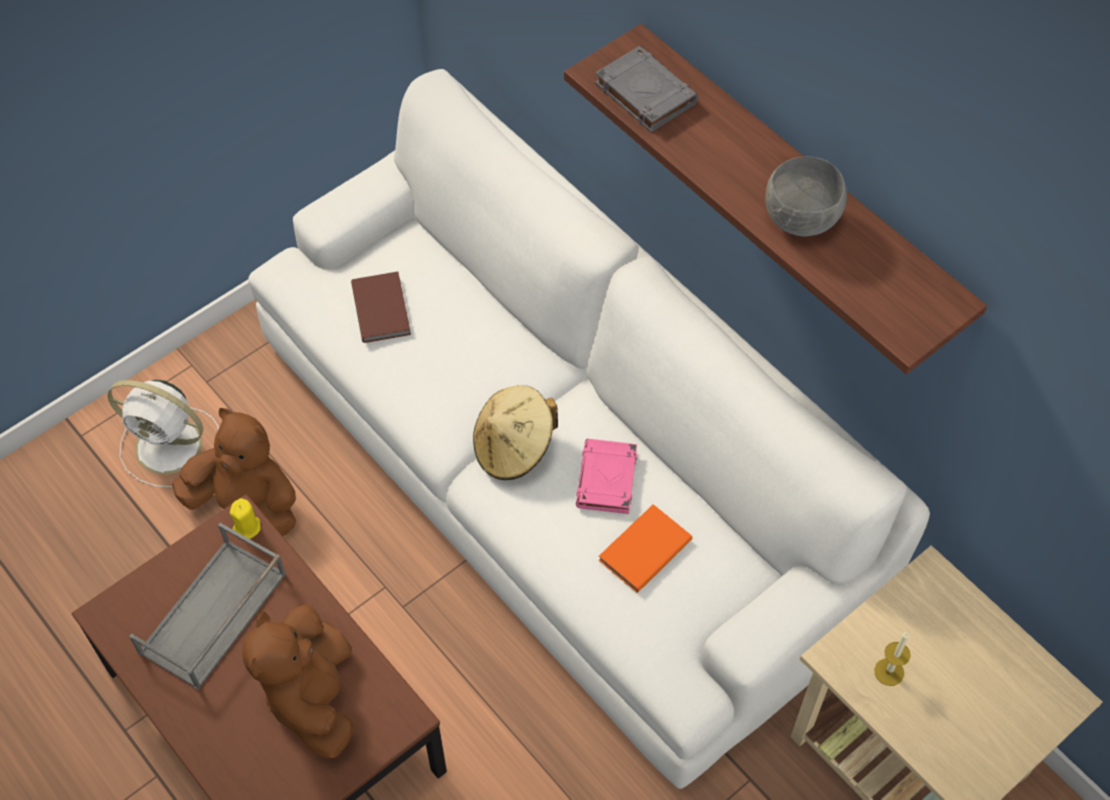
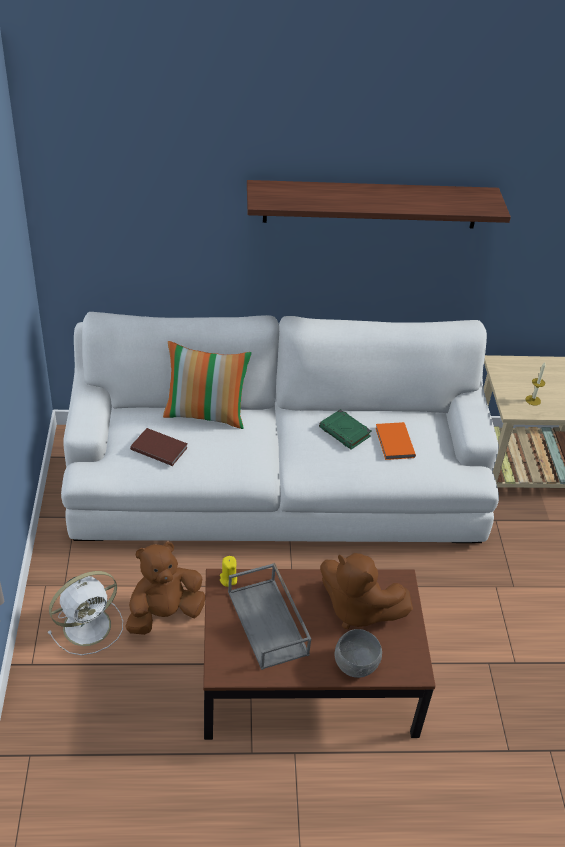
camera: 55 degrees left, 15 degrees down
beige hat [473,385,558,480] -> none
pink book [576,439,637,514] -> green book [319,409,372,449]
grey book [595,46,698,132] -> none
grey bowl [765,157,847,236] -> grey bowl moved to [335,629,382,678]
none -> pillow [163,341,252,429]

